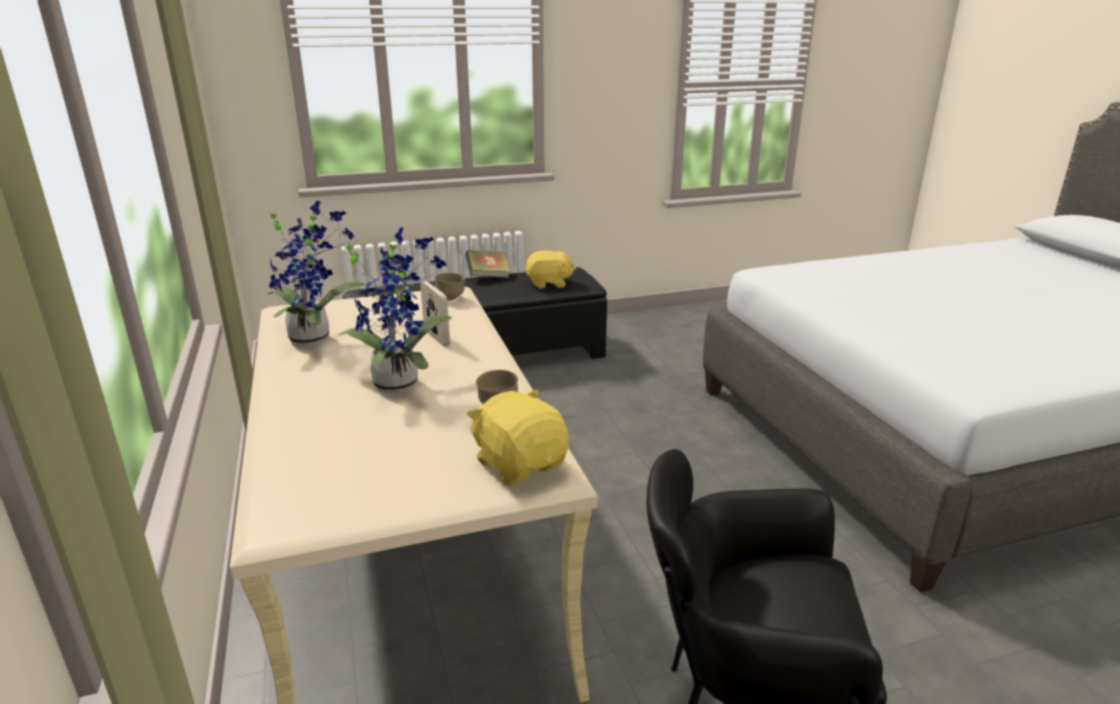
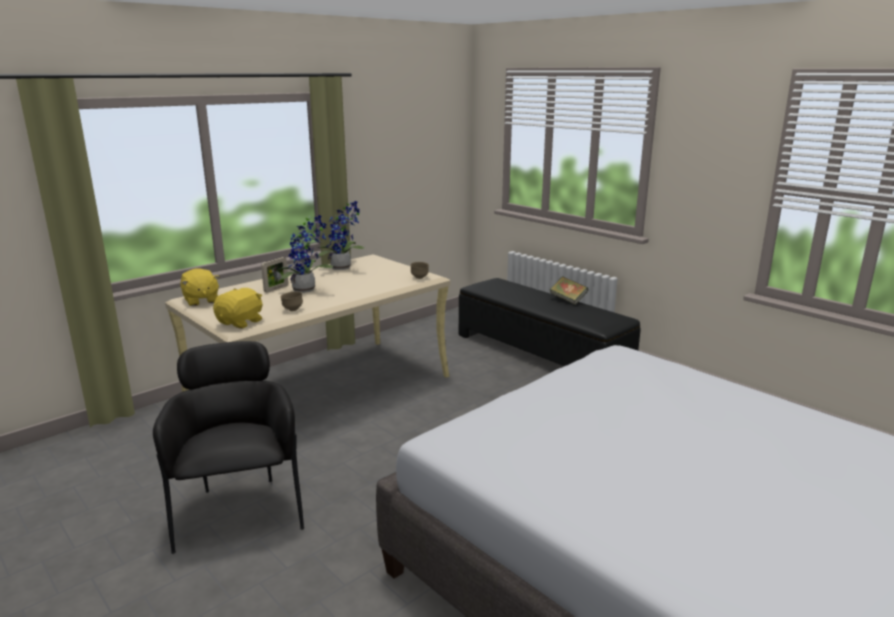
camera: 65 degrees right, 5 degrees down
picture frame [420,281,450,346] -> picture frame moved to [261,257,288,293]
yellow plush toy [525,250,576,289] -> yellow plush toy moved to [180,268,220,306]

